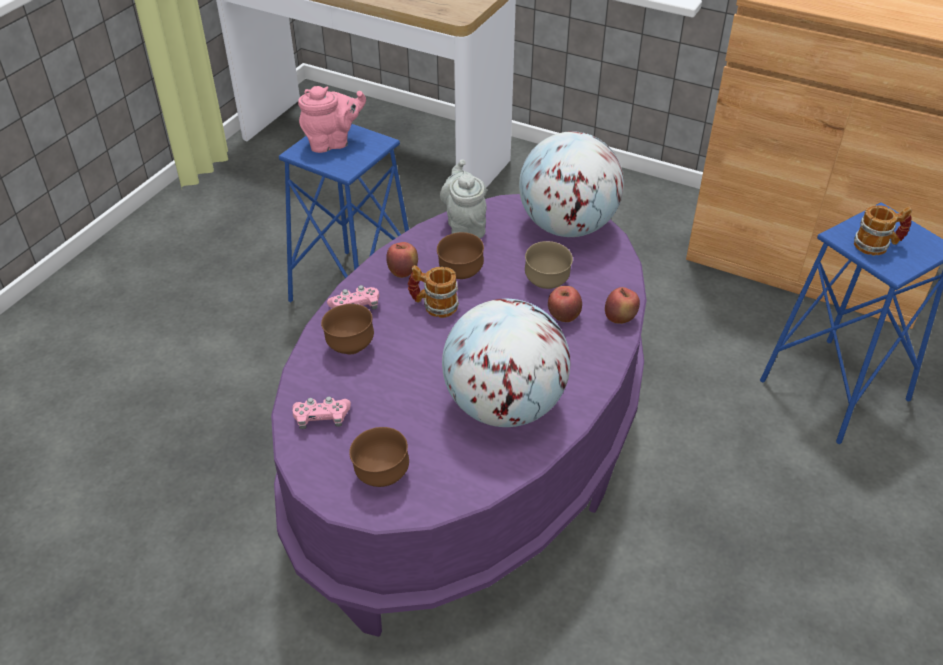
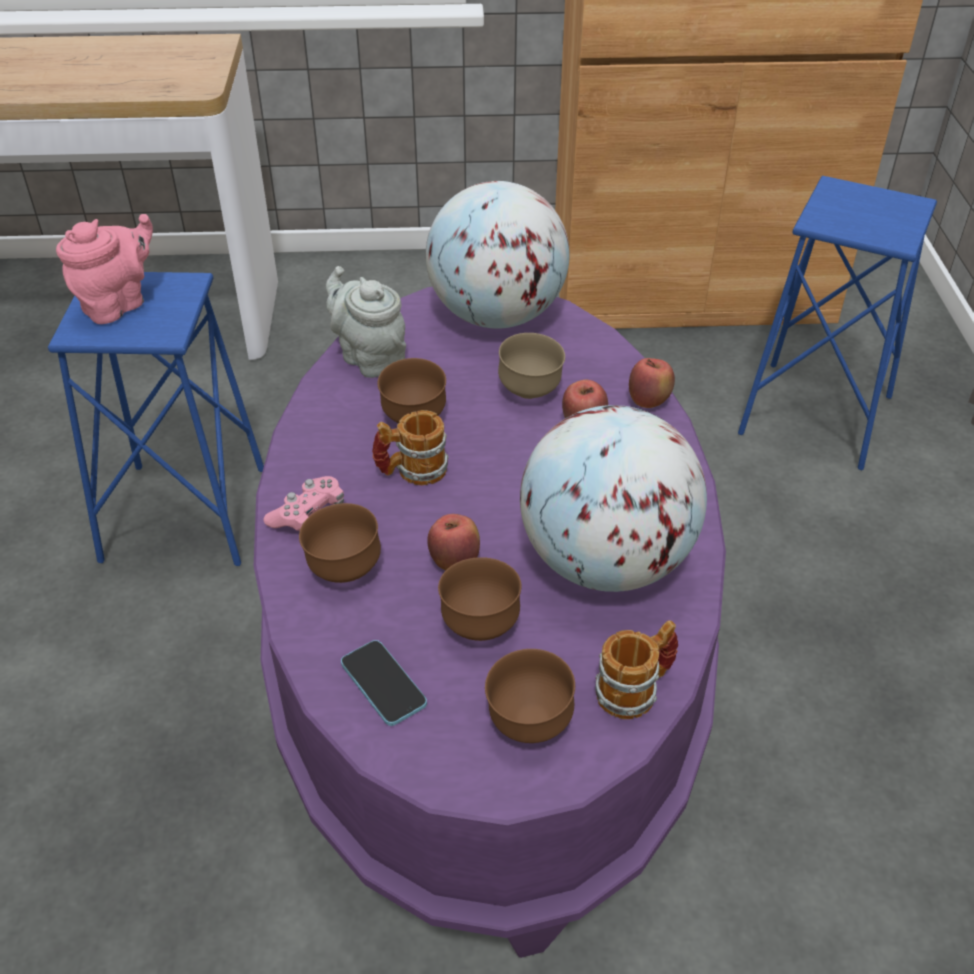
camera: 30 degrees left, 0 degrees up
pink game controller [292,397,351,429] -> phone [341,640,427,726]
apple [386,242,418,278] -> apple moved to [427,514,480,571]
mug [854,205,912,255] -> mug moved to [595,620,678,719]
none -> brown bowl [438,557,522,641]

